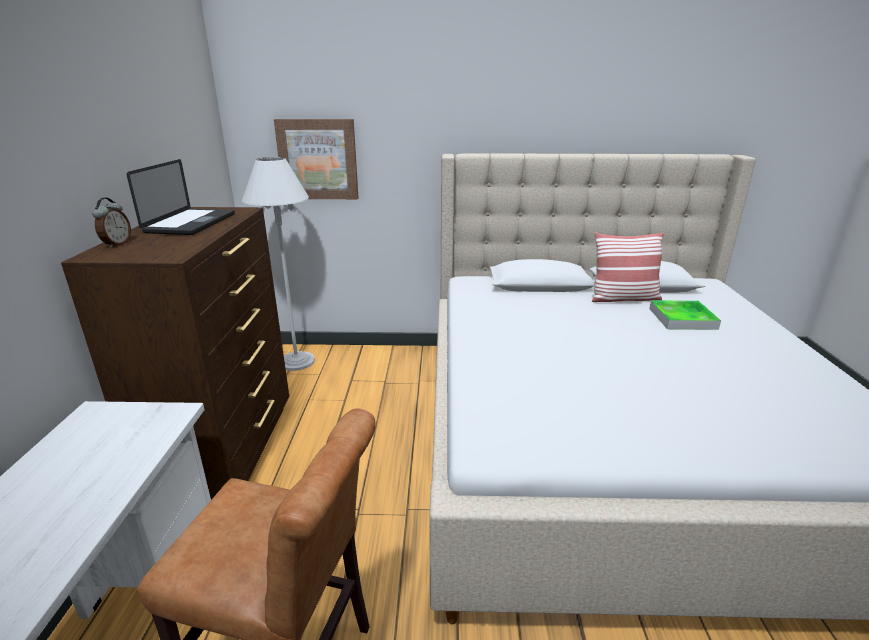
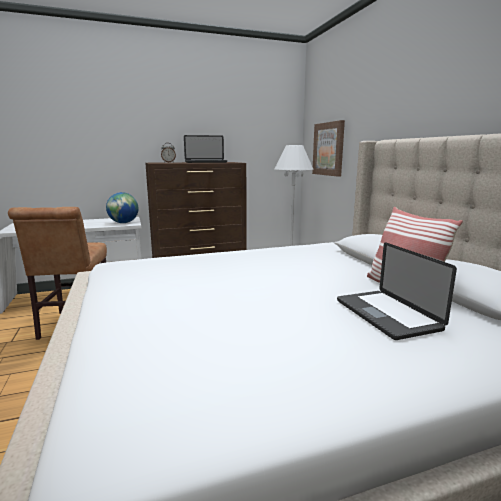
camera: 70 degrees right, 10 degrees down
tray [649,300,721,330] -> laptop [337,242,457,340]
none -> globe [106,192,139,223]

